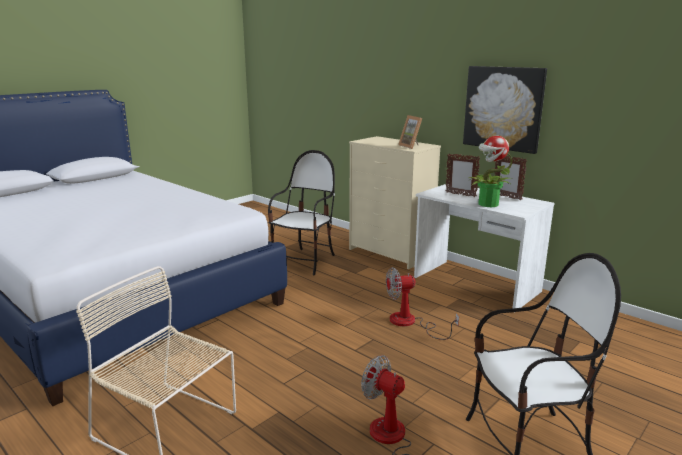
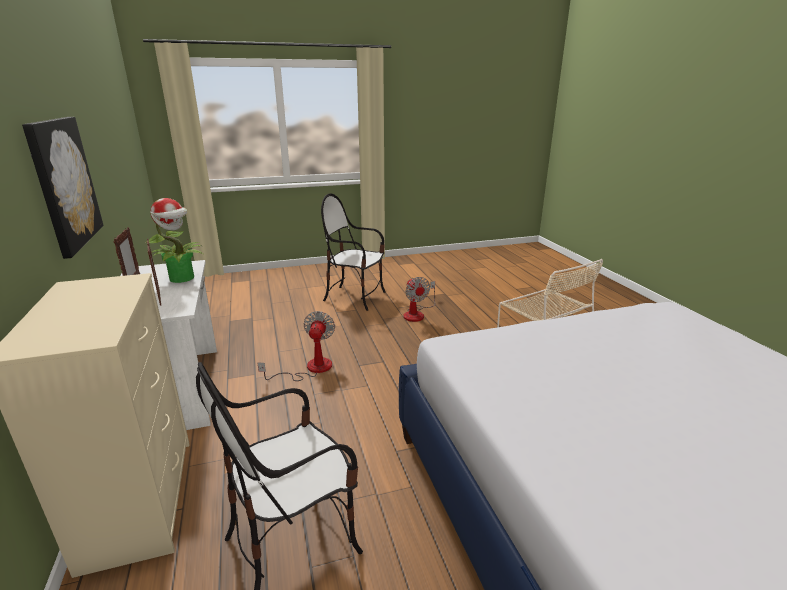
camera: 150 degrees left, 5 degrees up
fan [386,267,459,340] -> fan turned 105 degrees counterclockwise [258,311,335,381]
picture frame [398,115,422,149] -> none

